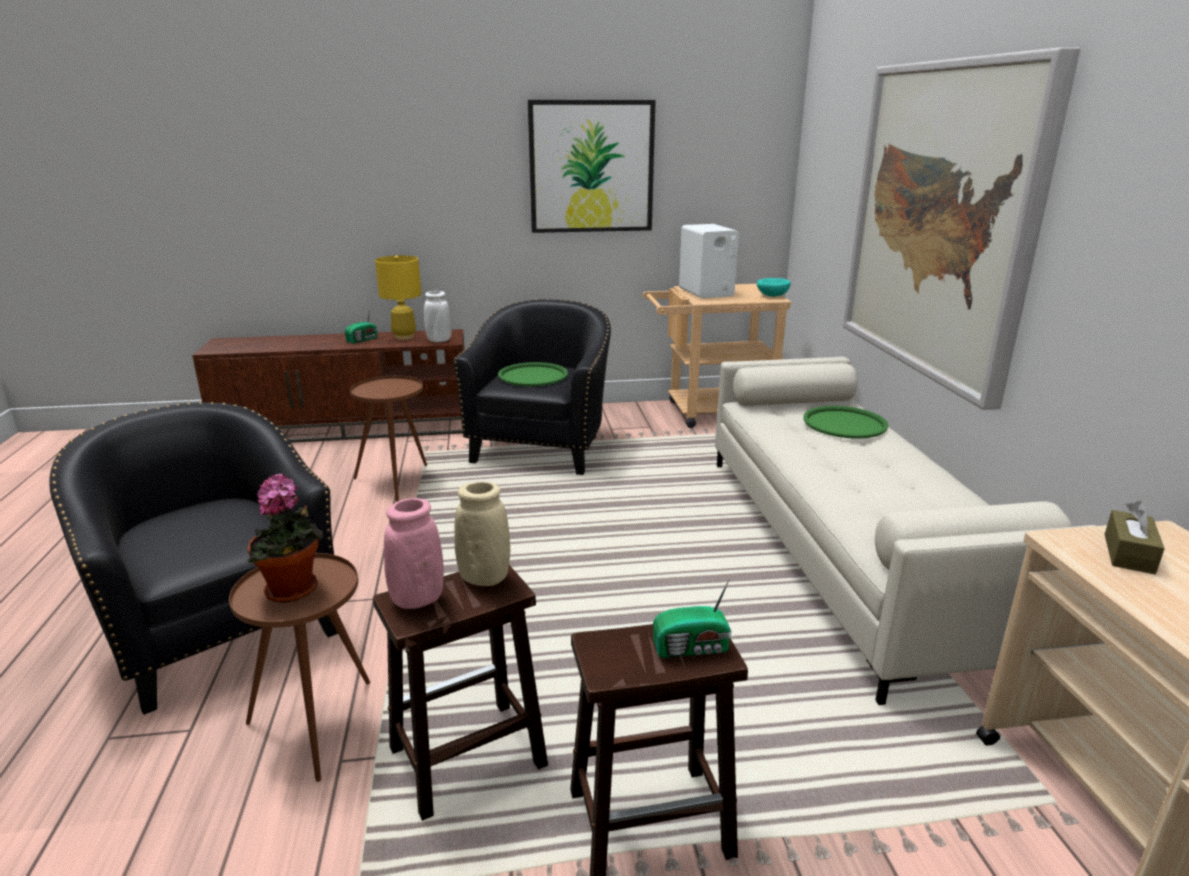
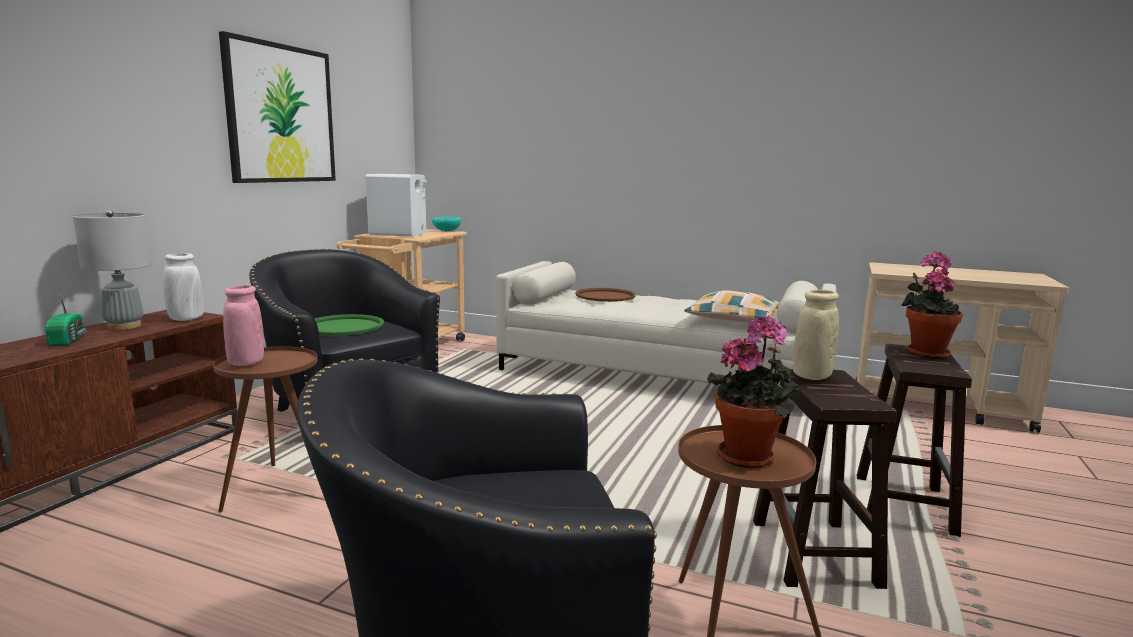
camera: 60 degrees left, 10 degrees down
yellow table lamp [375,255,421,340] -> grey table lamp [73,210,151,330]
pink vase [384,498,444,609] -> pink vase moved to [223,285,264,366]
radio [653,576,731,658] -> potted plant [902,252,963,359]
green tray [803,406,889,439] -> brown tray [575,288,636,302]
picture [843,47,1080,410] -> none
brown tissue box [1105,501,1165,574] -> none
none -> pillow [684,290,780,323]

